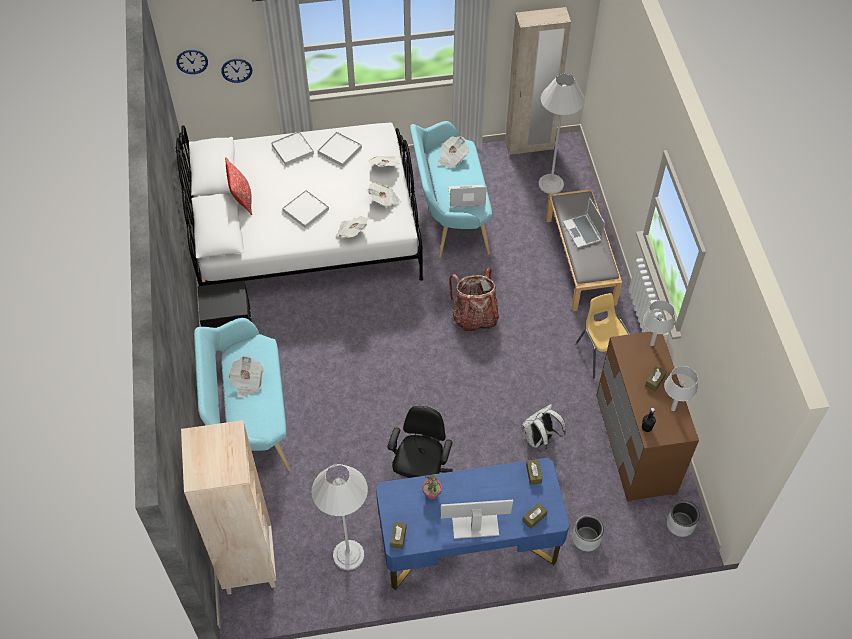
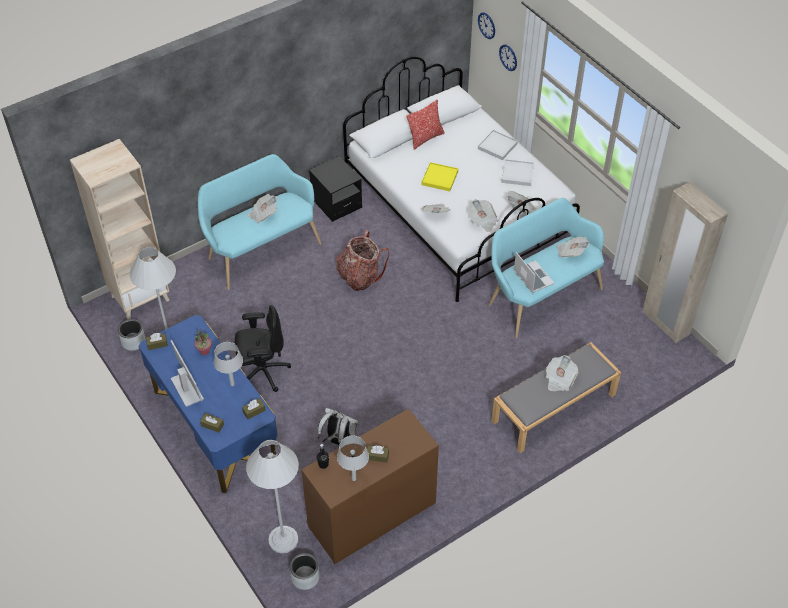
camera: 65 degrees right, 5 degrees down
white tray [282,190,329,228] -> yellow tray [422,162,458,191]
backpack [449,267,499,333] -> backpack moved to [336,230,389,291]
white floor lamp [538,73,585,194] -> white floor lamp moved to [246,440,299,553]
laptop [563,197,605,248] -> newspaper [546,355,578,391]
grey planter [572,515,604,551] -> grey planter moved to [118,319,146,351]
yellow chair [576,293,630,378] -> none
grey table lamp [643,300,675,346] -> grey table lamp moved to [214,342,243,386]

